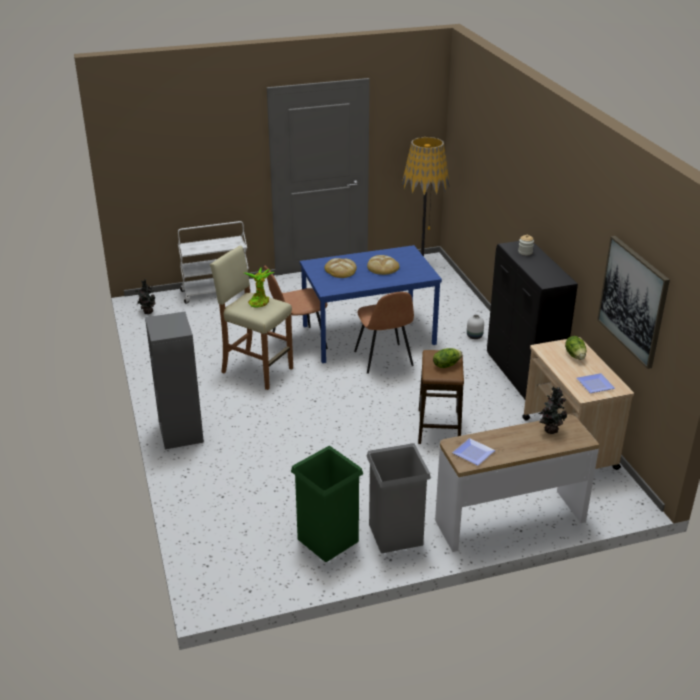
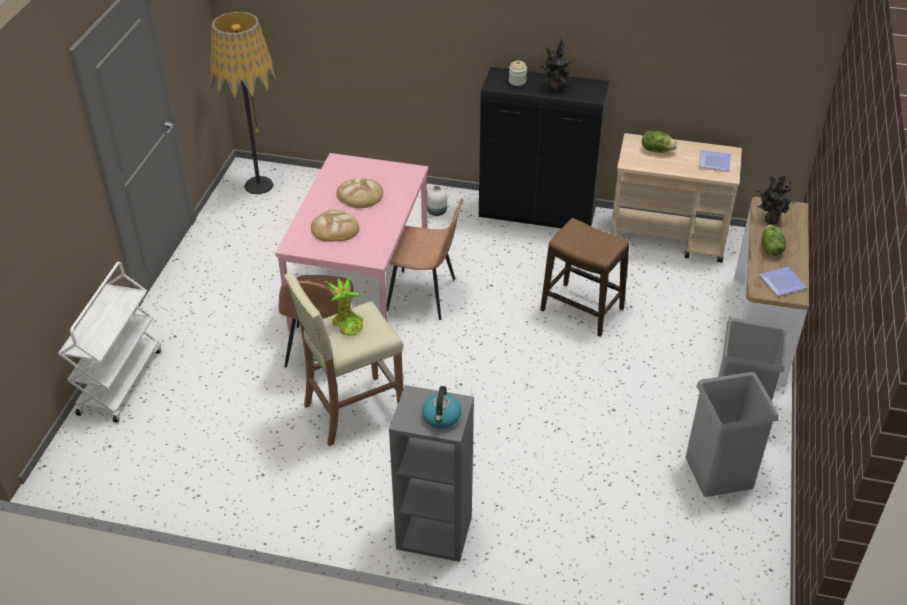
camera: 60 degrees left, 10 degrees up
potted plant [135,279,155,314] -> potted plant moved to [540,38,575,91]
green trash can [291,446,363,562] -> grey trash can [685,372,779,497]
blue dining table [300,245,442,363] -> pink dining table [275,153,428,332]
lettuce [433,348,462,368] -> lettuce moved to [762,225,786,256]
picture [597,236,670,369] -> none
none -> kettle [422,386,461,429]

